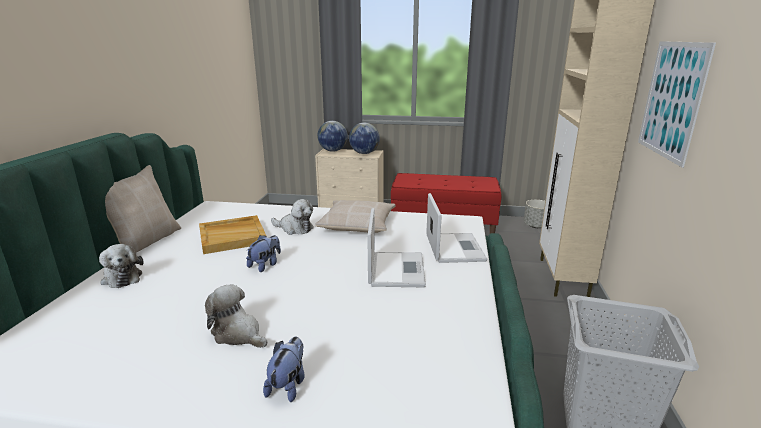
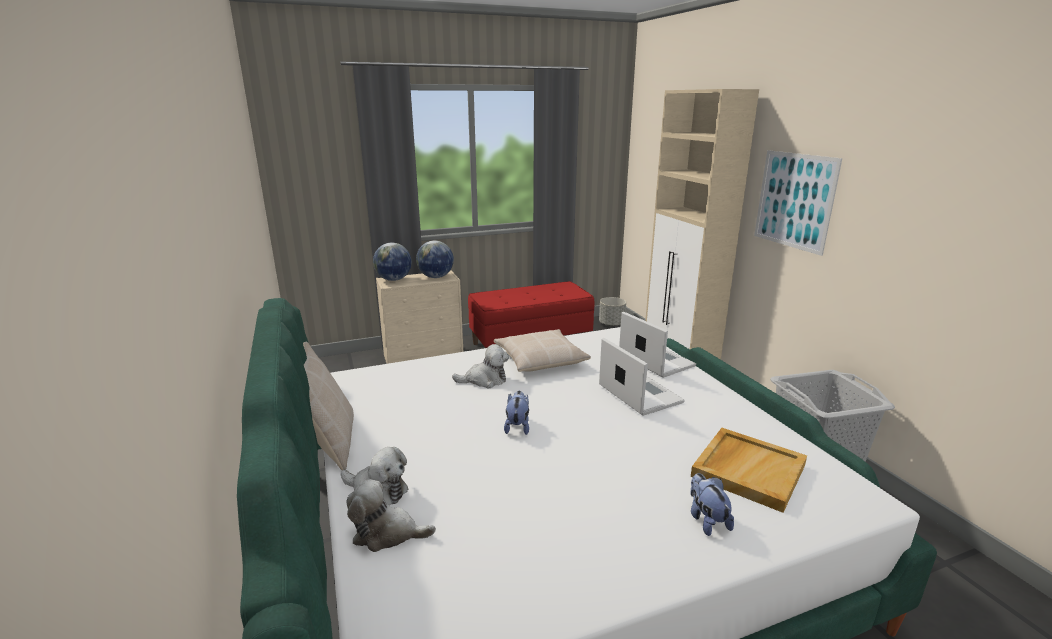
camera: 30 degrees left, 0 degrees up
beige tray [199,215,266,254] -> beige tray moved to [691,428,807,513]
plush toy [205,284,267,348] -> plush toy moved to [347,480,436,552]

